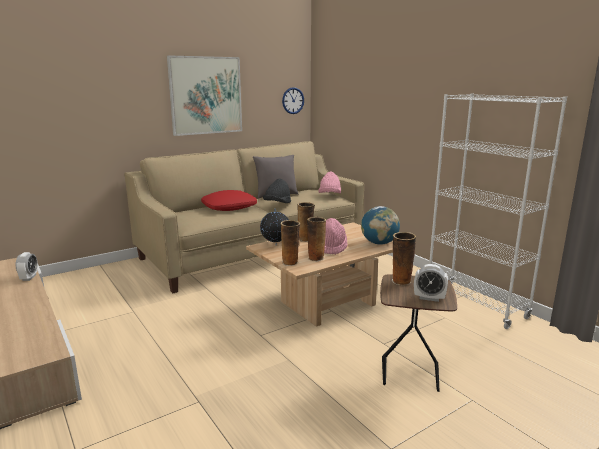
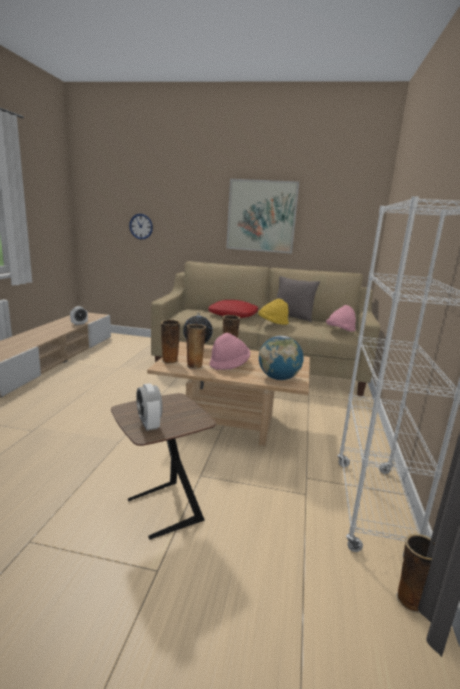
camera: 45 degrees right, 0 degrees up
black hat [263,179,291,203] -> yellow hat [258,299,289,325]
wall clock [282,87,304,114] -> wall clock moved to [129,214,153,239]
vase [392,232,416,285] -> vase moved to [396,534,435,613]

